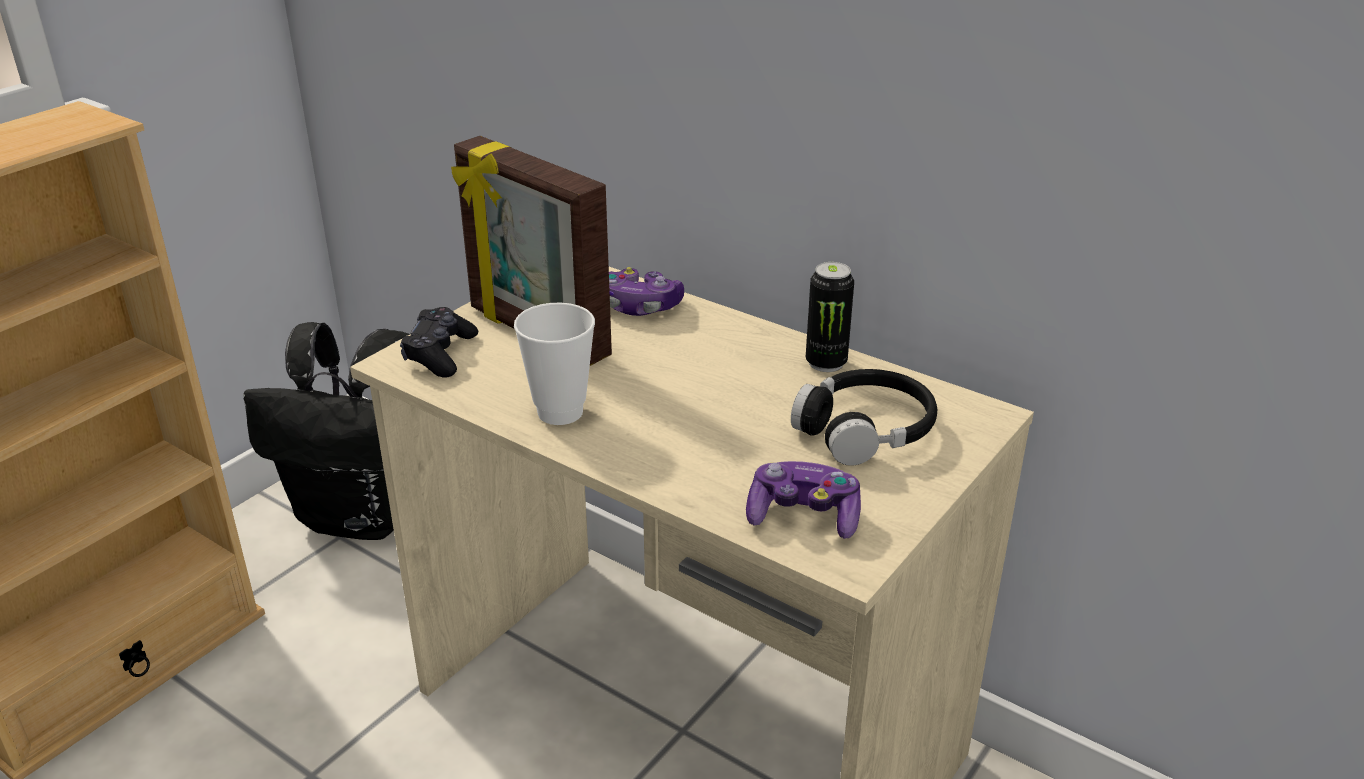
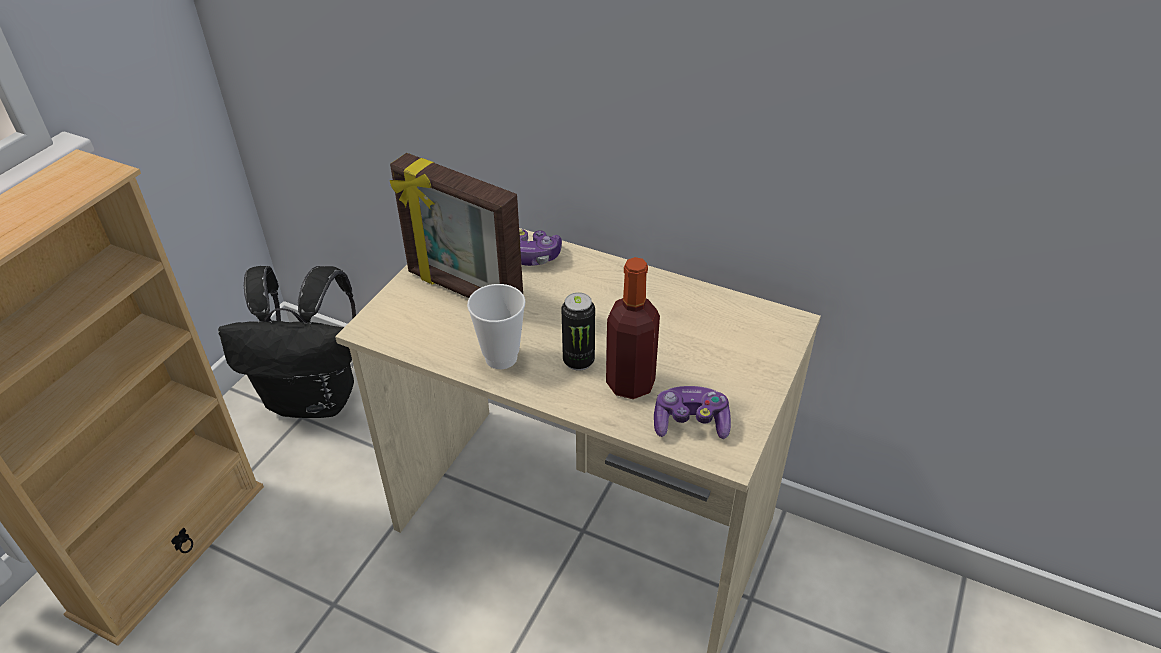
camera: 10 degrees left, 10 degrees up
black game controller [400,307,478,378] -> none
black headphones [791,369,937,466] -> none
can [806,262,854,372] -> can moved to [561,292,595,371]
none -> bottle [606,257,660,399]

